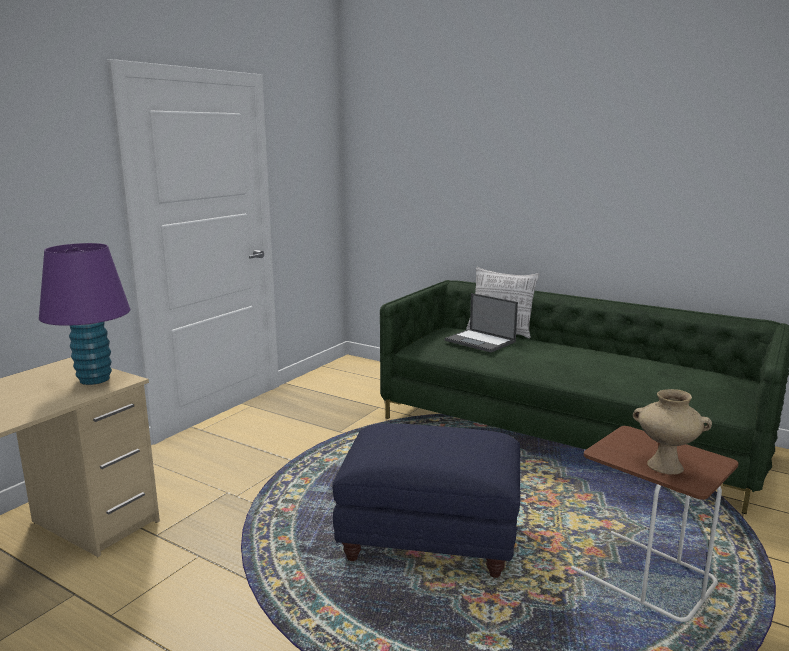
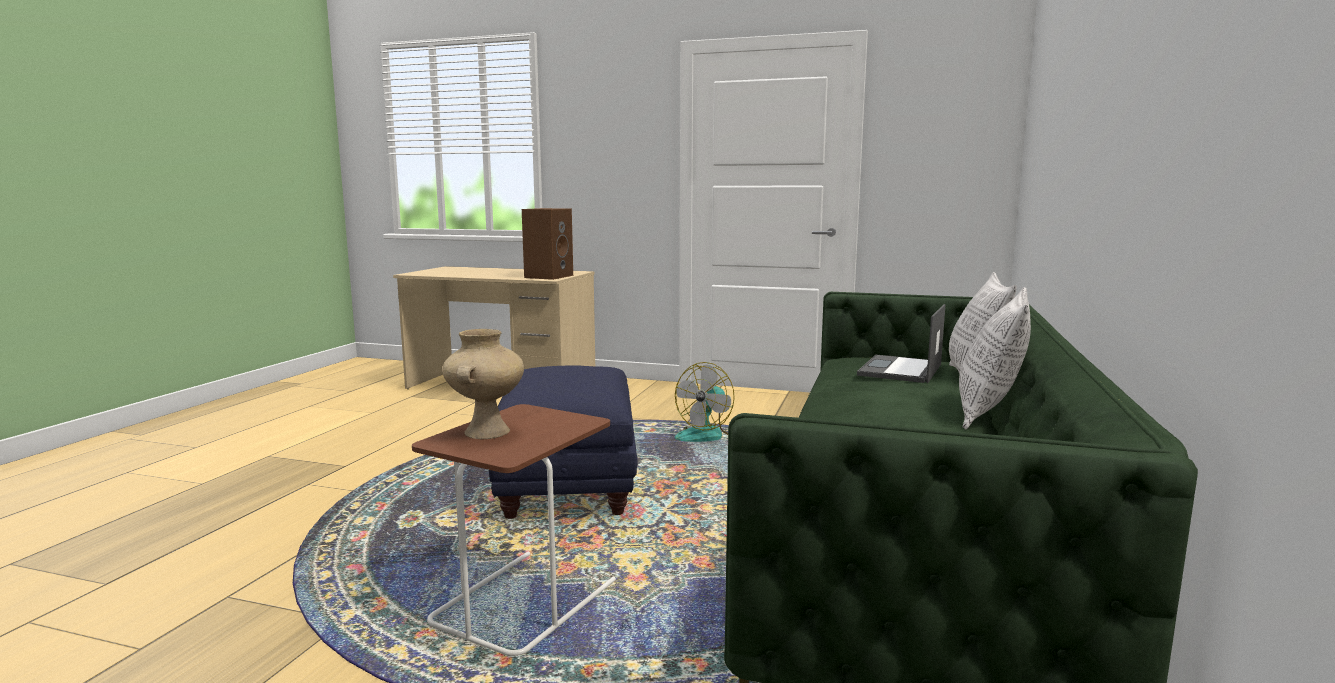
camera: 75 degrees right, 5 degrees down
purple table lamp [39,243,130,385] -> brown speaker [522,208,573,280]
none -> fan [675,362,735,442]
none -> pillow [959,287,1031,429]

